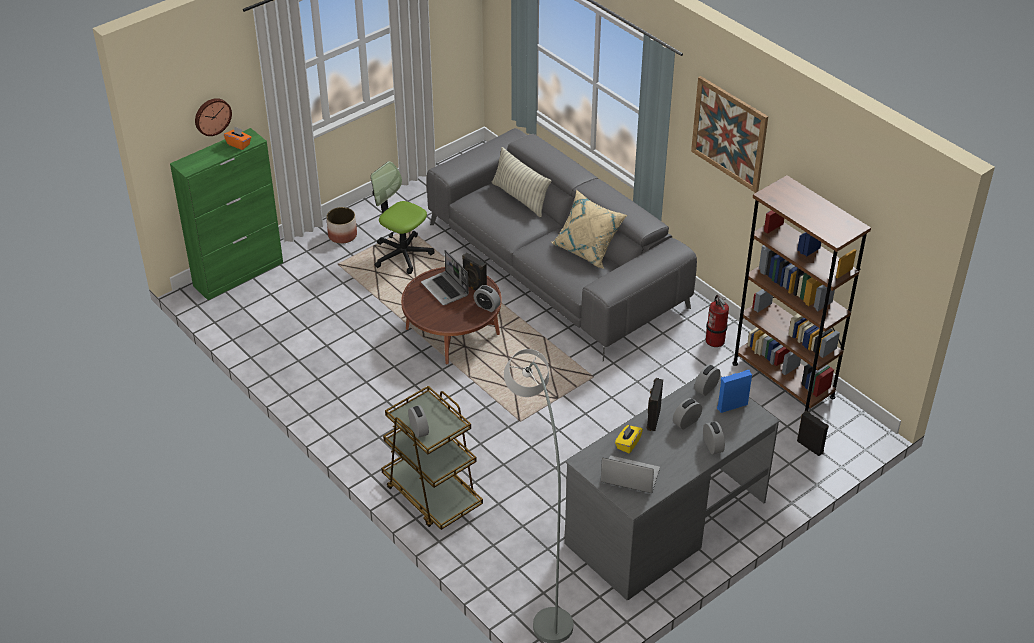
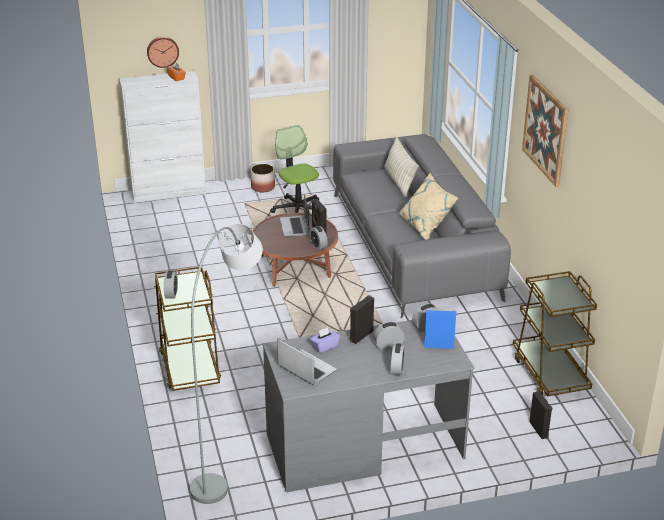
camera: 25 degrees right, 10 degrees down
green cabinet [170,128,283,300] -> white cabinet [119,71,206,203]
yellow tissue box [615,425,643,453] -> purple tissue box [310,327,340,353]
fire extinguisher [706,295,729,347] -> none
brown bookcase [732,175,871,411] -> brown cart [513,271,597,396]

